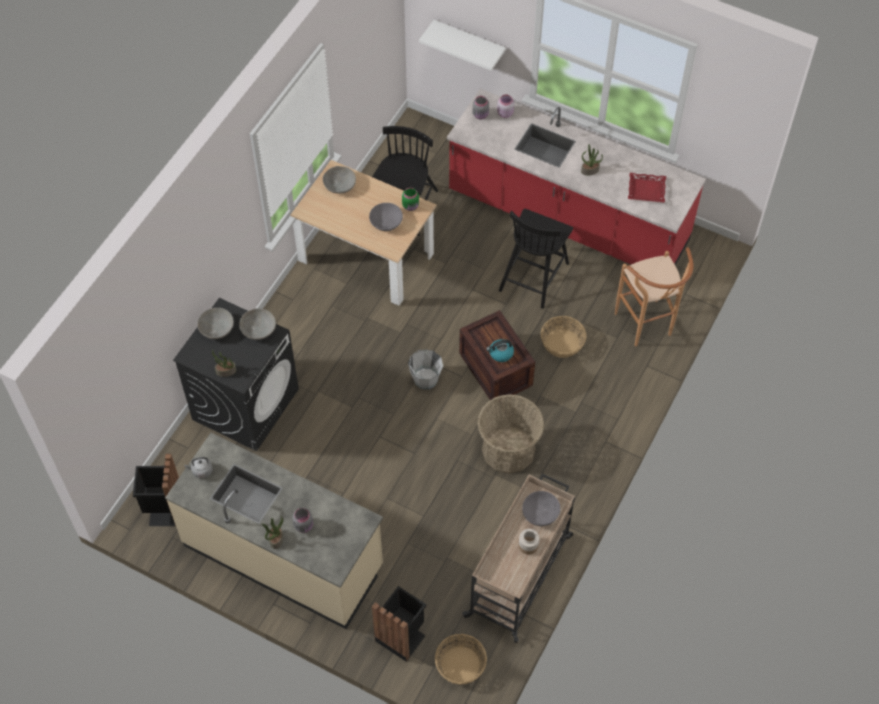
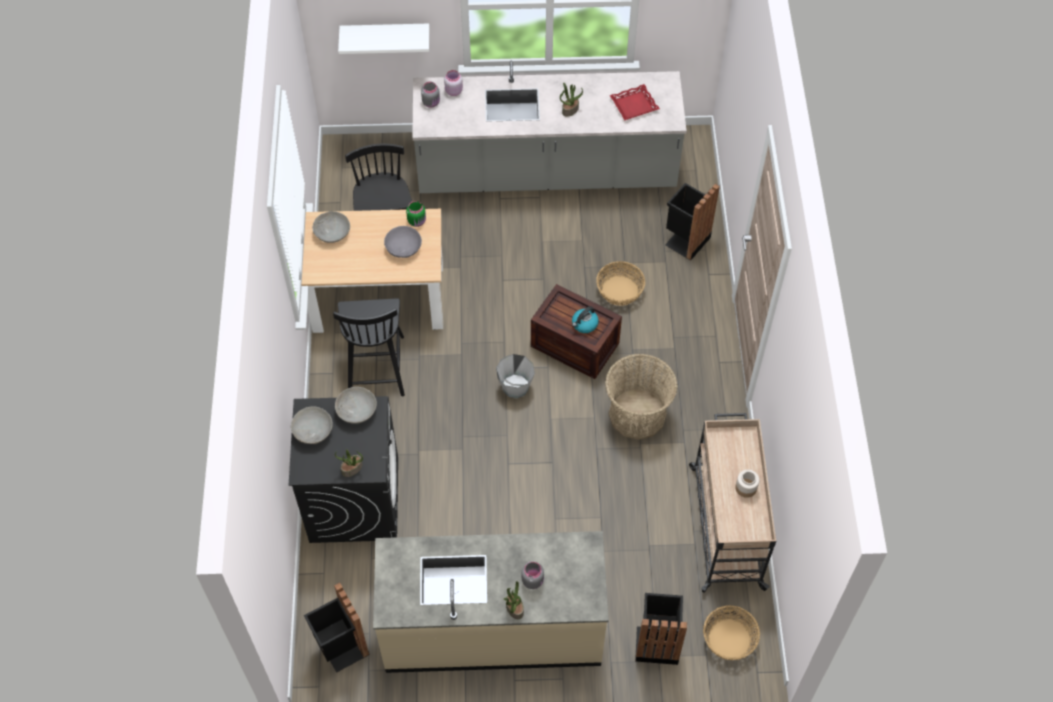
camera: 30 degrees left, 0 degrees up
grey kettle [184,457,213,478] -> none
red counter [447,89,706,266] -> grey counter [412,60,687,193]
black chair [499,209,573,309] -> black chair moved to [333,298,405,396]
grey bowl [522,491,561,526] -> none
brown stool [615,247,693,346] -> black trash can [665,183,720,261]

